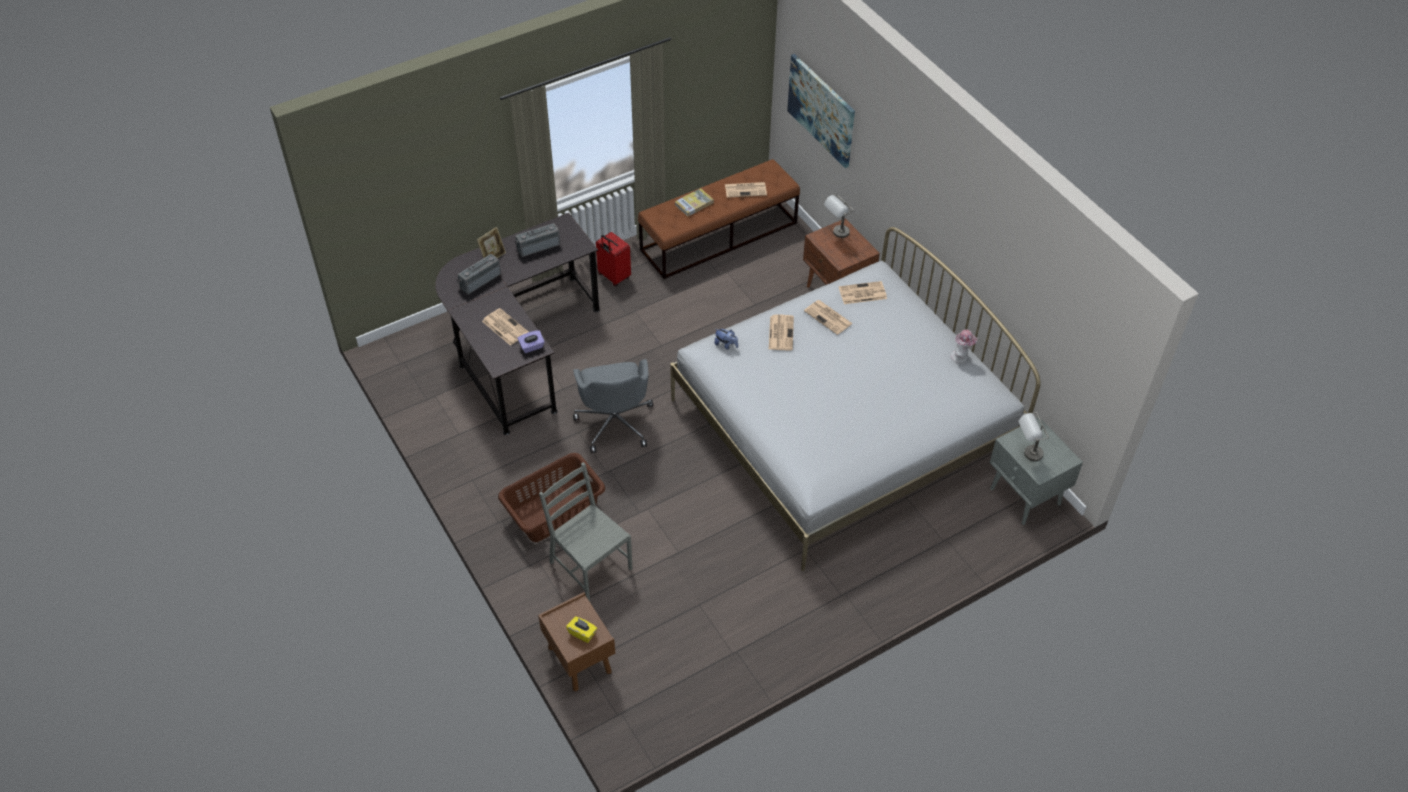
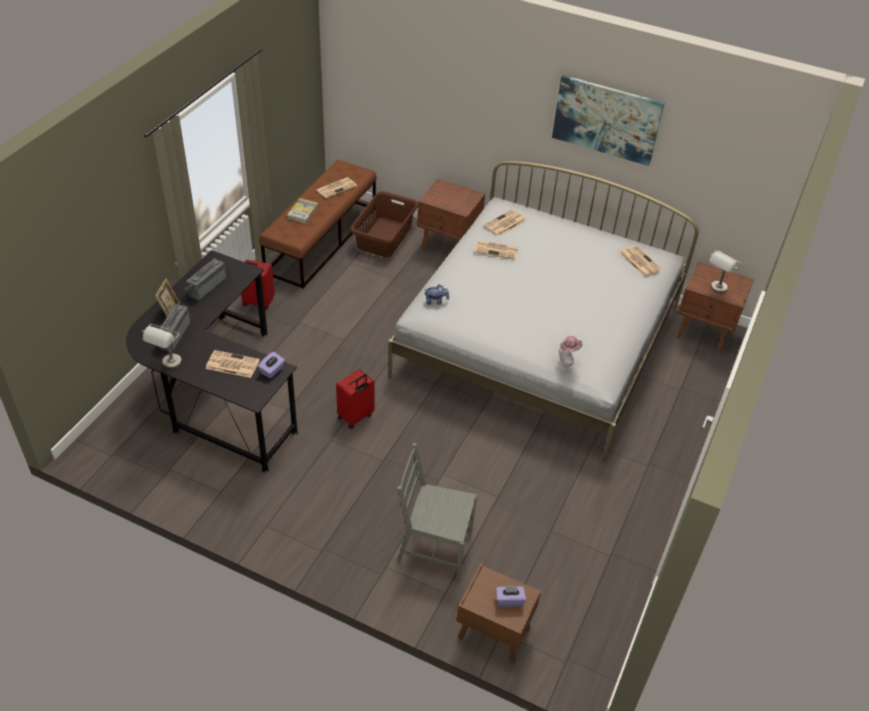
camera: 35 degrees left, 5 degrees down
brown laundry basket [498,453,605,542] -> brown laundry basket moved to [350,191,418,257]
yellow tissue box [566,616,597,643] -> purple tissue box [496,586,526,607]
grey office chair [573,359,653,453] -> red suitcase [336,369,375,429]
newspaper [769,315,794,351] -> newspaper moved to [619,246,662,277]
picture [787,54,855,168] -> picture moved to [552,75,665,166]
grey table lamp [824,194,854,238] -> grey table lamp moved to [142,324,182,369]
hat [951,330,978,363] -> hat moved to [556,336,583,371]
grey nightstand [990,418,1083,525] -> brown nightstand [677,262,754,353]

